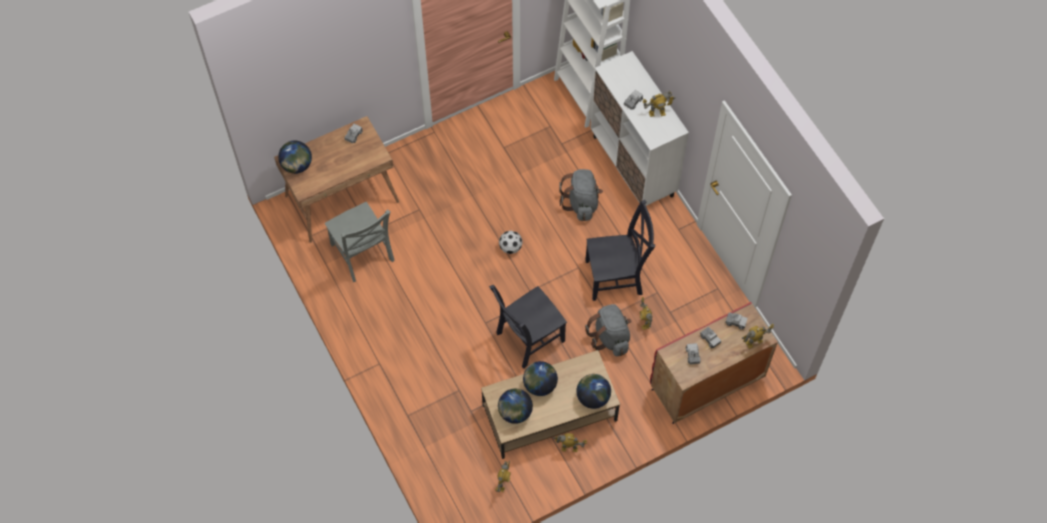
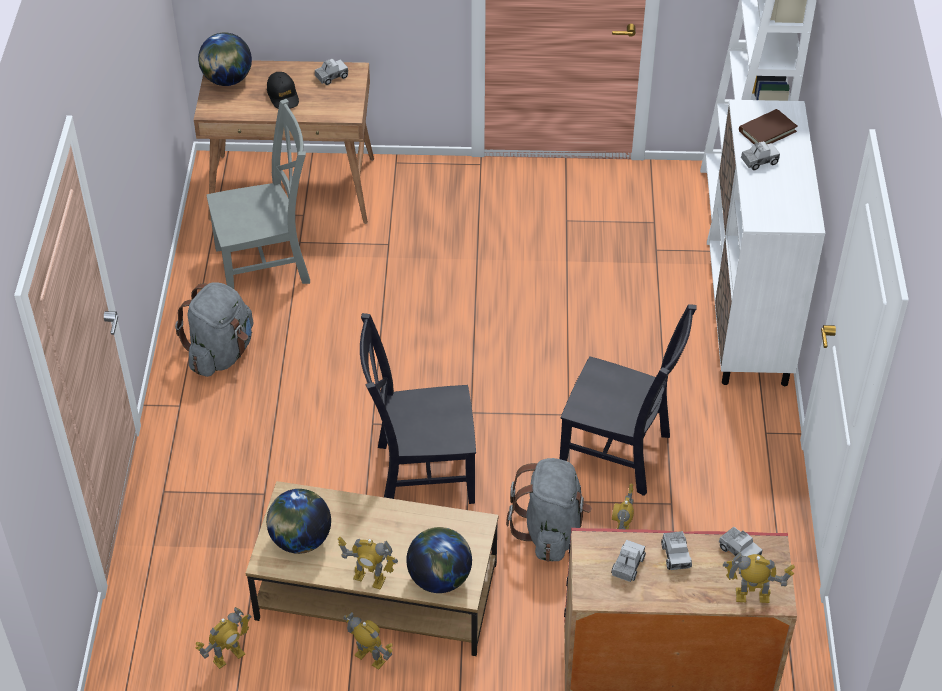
camera: 30 degrees right, 15 degrees down
grey chair [325,202,395,282] -> grey chair turned 105 degrees counterclockwise [206,99,310,289]
football [499,231,522,254] -> none
globe [523,361,558,396] -> none
grey backpack [559,169,603,221] -> grey backpack moved to [175,282,253,377]
toy robot [642,91,675,117] -> toy robot moved to [338,537,398,590]
none -> black cap [267,72,299,109]
none -> brown book [739,109,798,144]

